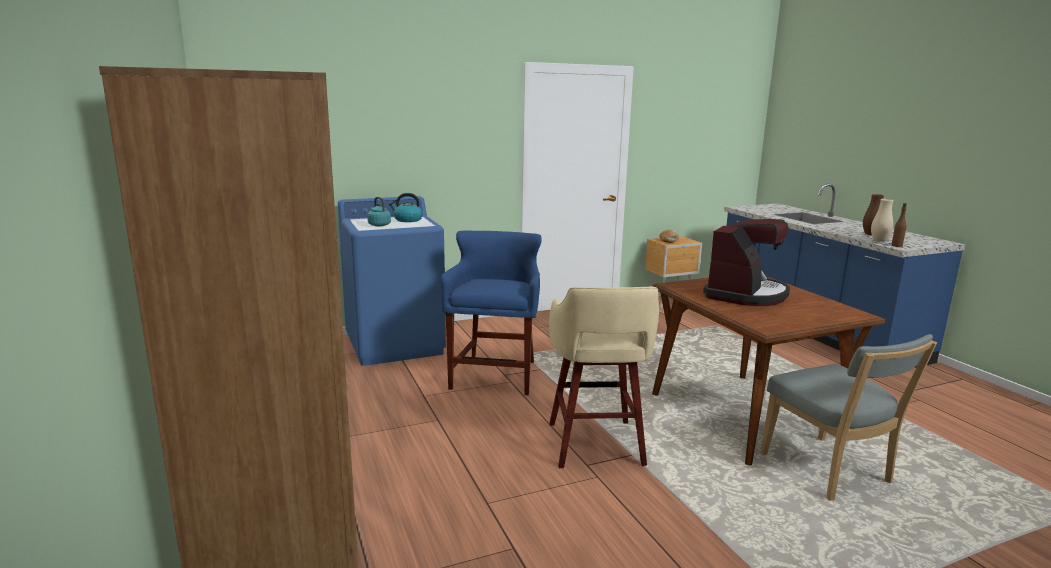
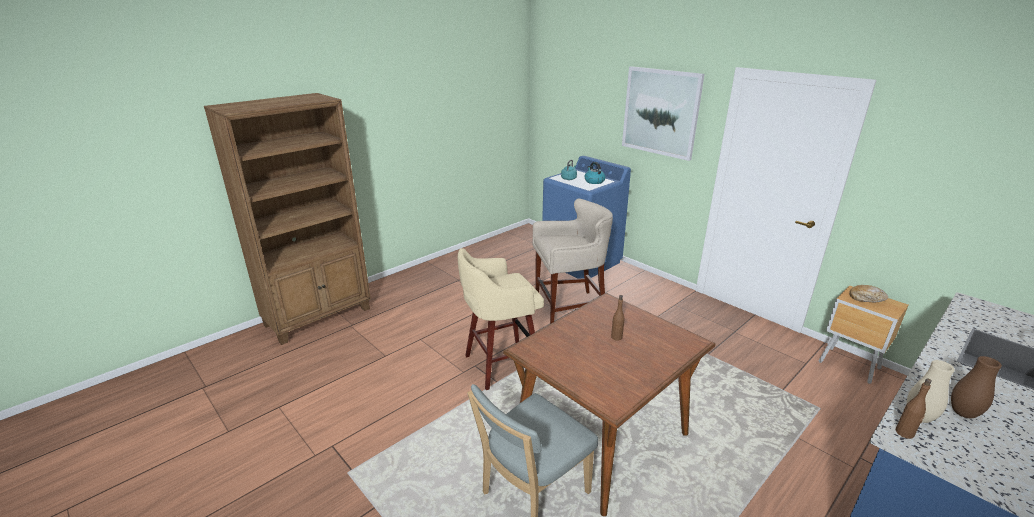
camera: 70 degrees right, 10 degrees up
blue stool [441,231,542,395] -> beige stool [532,198,613,324]
coffee machine [703,219,790,306] -> brown bottle [611,295,624,341]
none -> picture [622,66,705,161]

